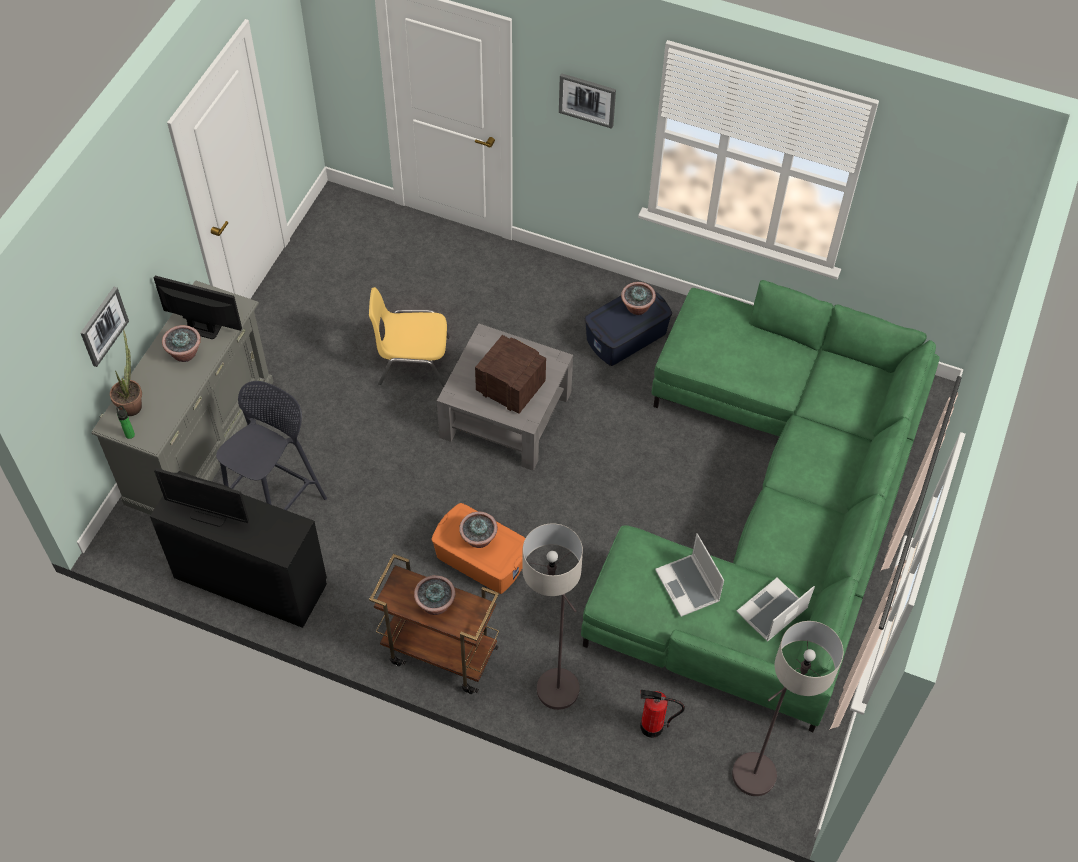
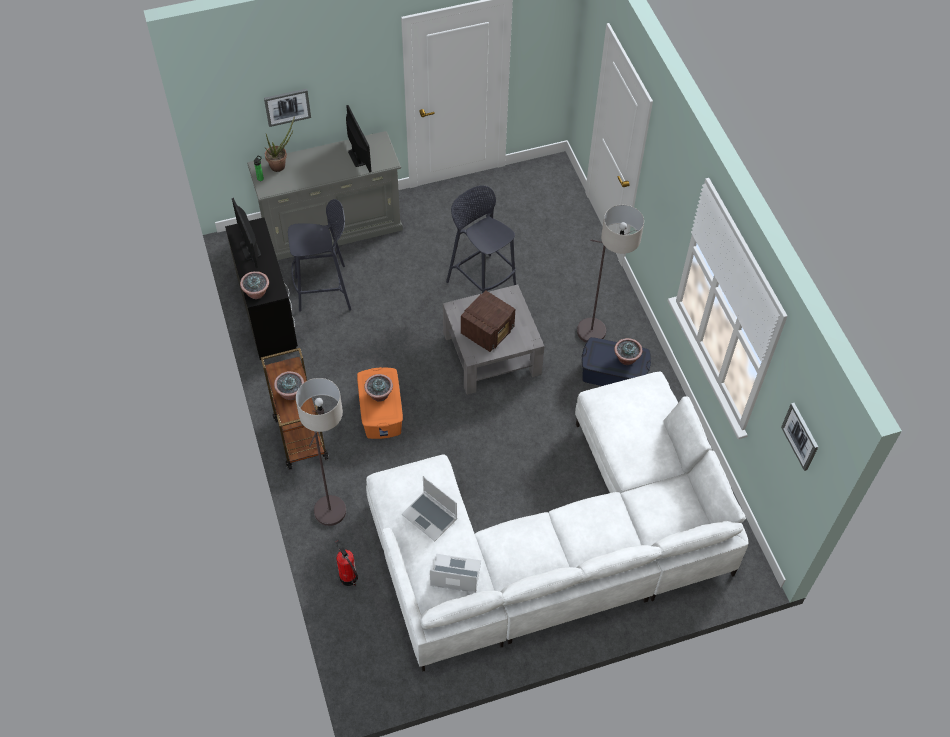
camera: 50 degrees right, 0 degrees up
potted plant [162,325,201,362] -> potted plant moved to [240,271,269,299]
yellow chair [369,287,450,388] -> grey stool [446,185,516,293]
radio [475,335,546,414] -> radio turned 45 degrees clockwise [461,290,515,352]
picture [559,73,616,129] -> picture moved to [781,403,818,471]
green sofa [581,280,939,732] -> white sofa [366,372,748,671]
laptop [655,533,724,617] -> laptop turned 75 degrees counterclockwise [402,476,457,541]
grey floor lamp [732,621,843,796] -> grey floor lamp moved to [577,205,644,343]

